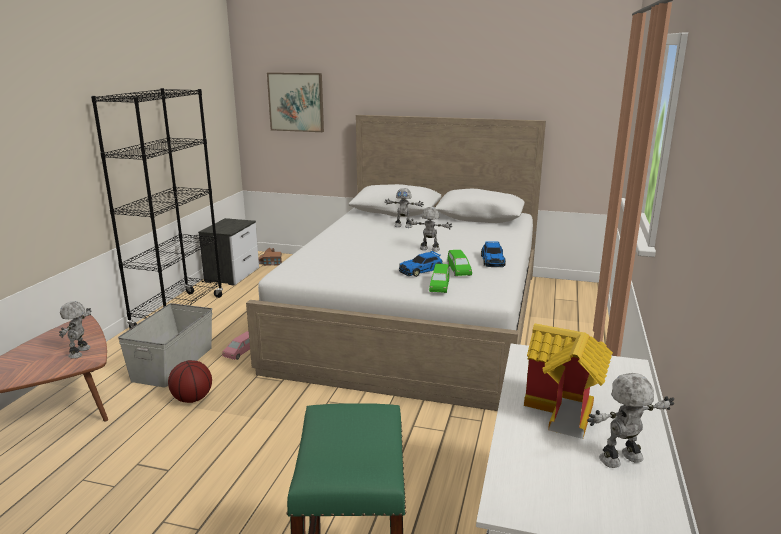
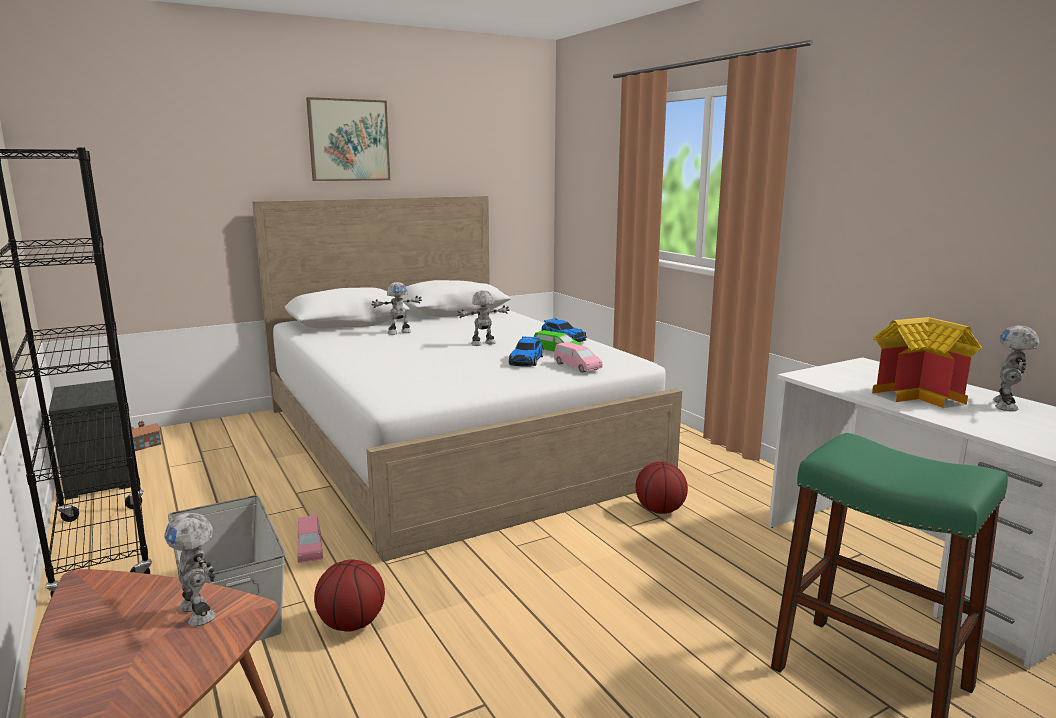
camera: 45 degrees left, 5 degrees down
picture [267,72,324,132] -> picture moved to [306,97,390,181]
green toy car [429,264,449,293] -> pink toy car [554,342,602,373]
none -> basketball [636,462,688,514]

